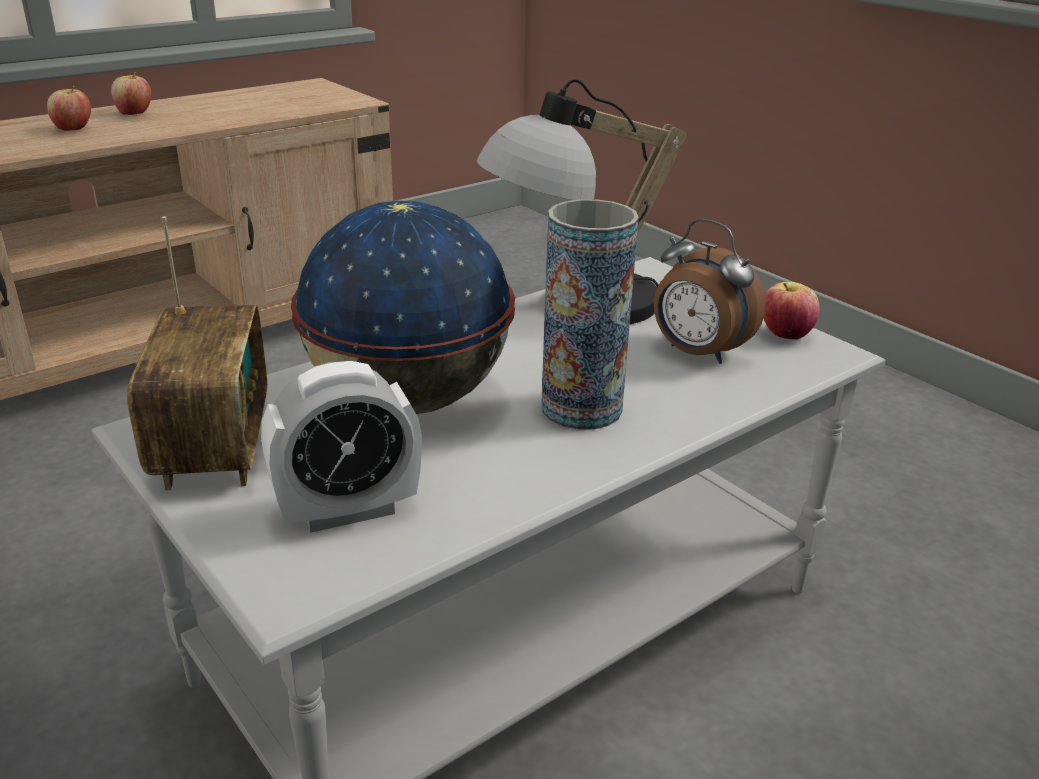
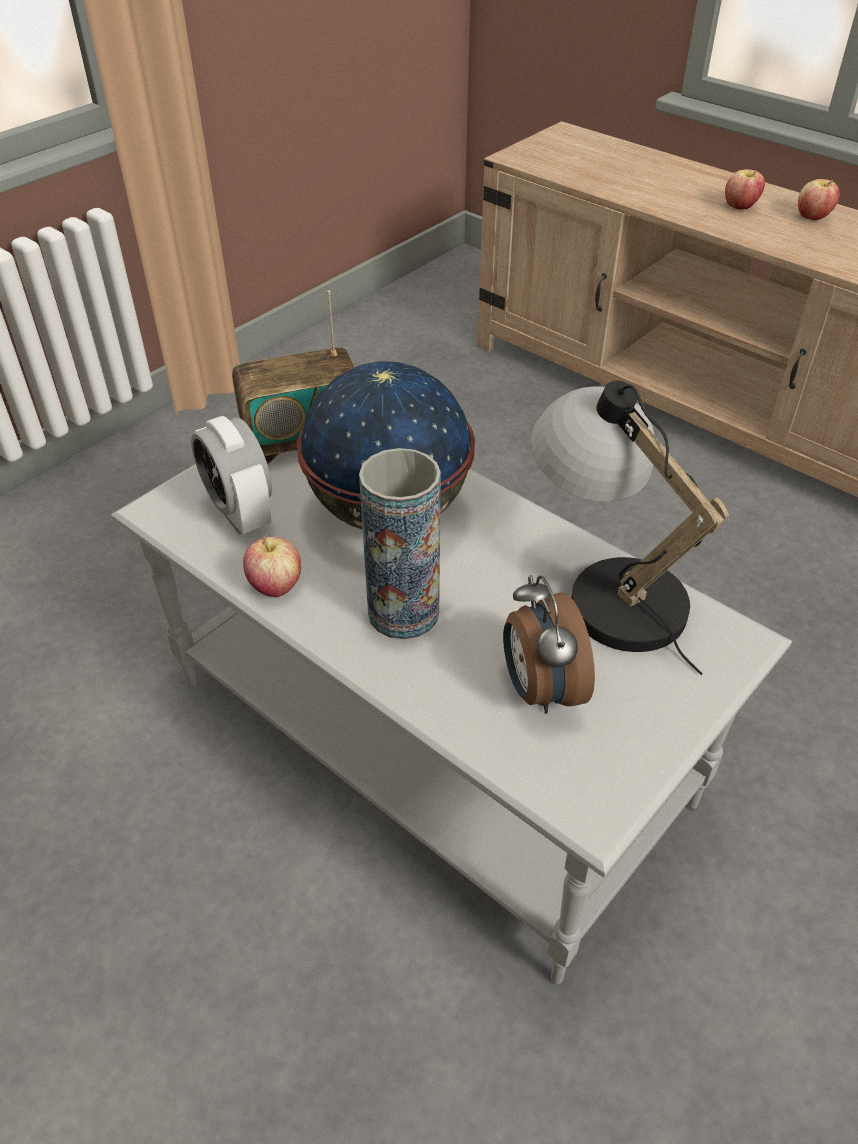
camera: 80 degrees right, 15 degrees up
alarm clock [654,219,765,364] -> alarm clock turned 45 degrees counterclockwise [503,575,595,714]
apple [764,282,820,340] -> apple moved to [243,537,301,597]

